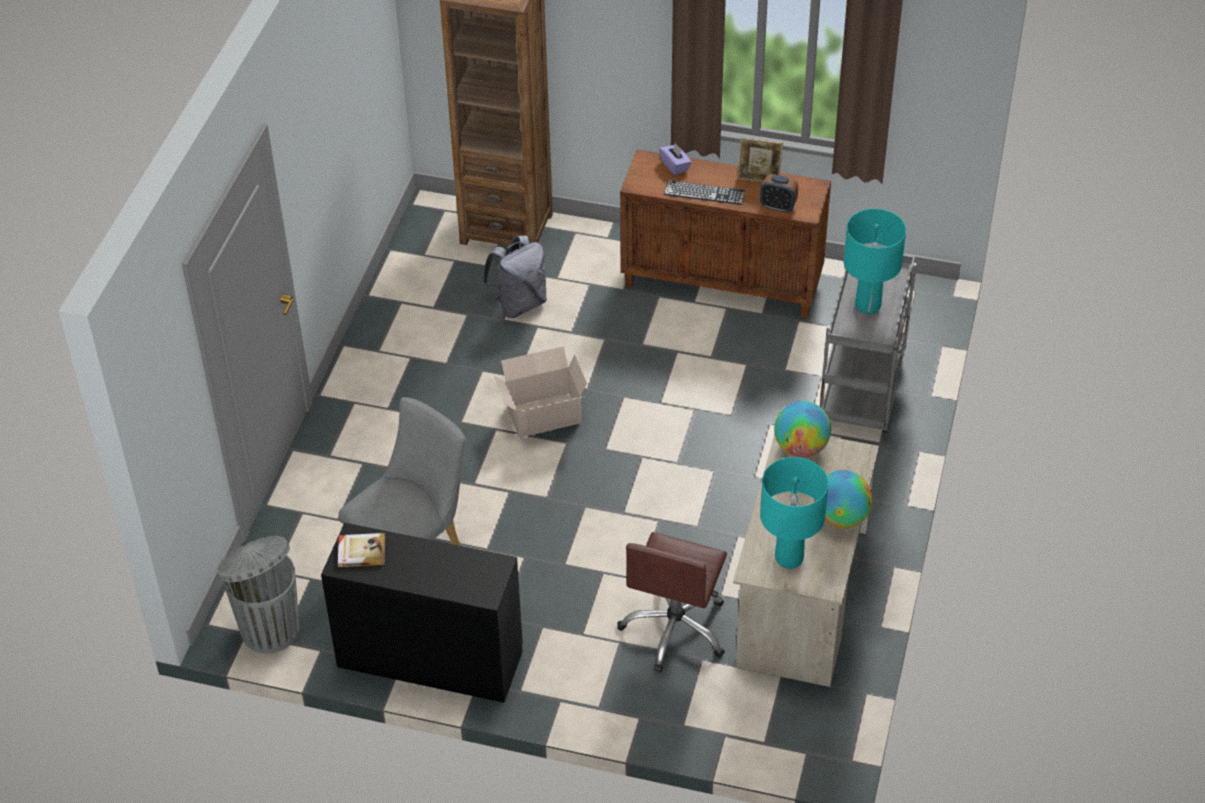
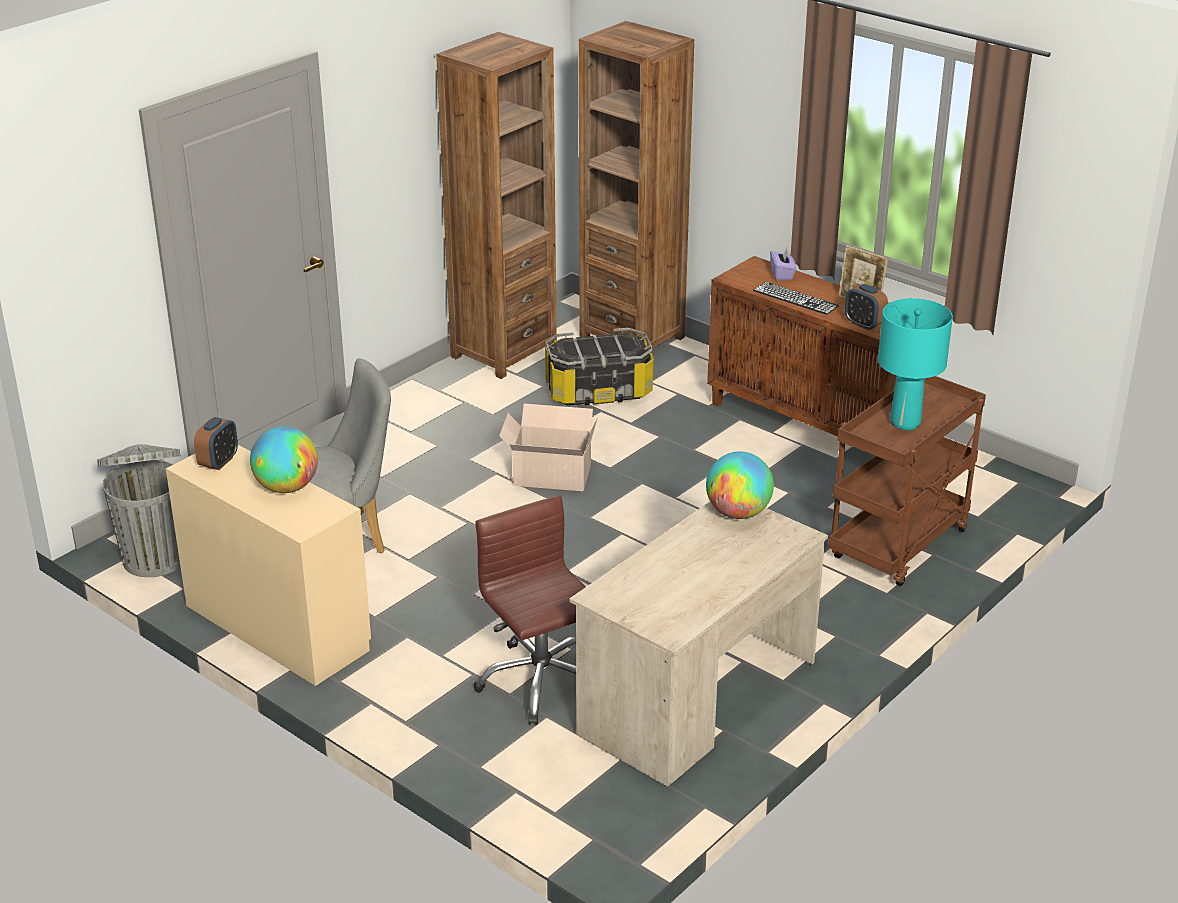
camera: 25 degrees right, 15 degrees down
black desk [321,523,523,703] -> beige desk [166,445,371,686]
book [338,533,385,567] -> alarm clock [194,417,238,470]
grey backpack [482,235,547,318] -> storage box [545,328,653,406]
brown office chair [617,532,727,672] -> brown office chair turned 105 degrees clockwise [474,495,586,725]
turquoise table lamp [760,457,829,569] -> none
globe [814,470,873,528] -> globe moved to [250,426,318,493]
grey cart [820,255,917,432] -> brown cart [828,376,986,586]
none -> brown bookcase [436,32,557,379]

